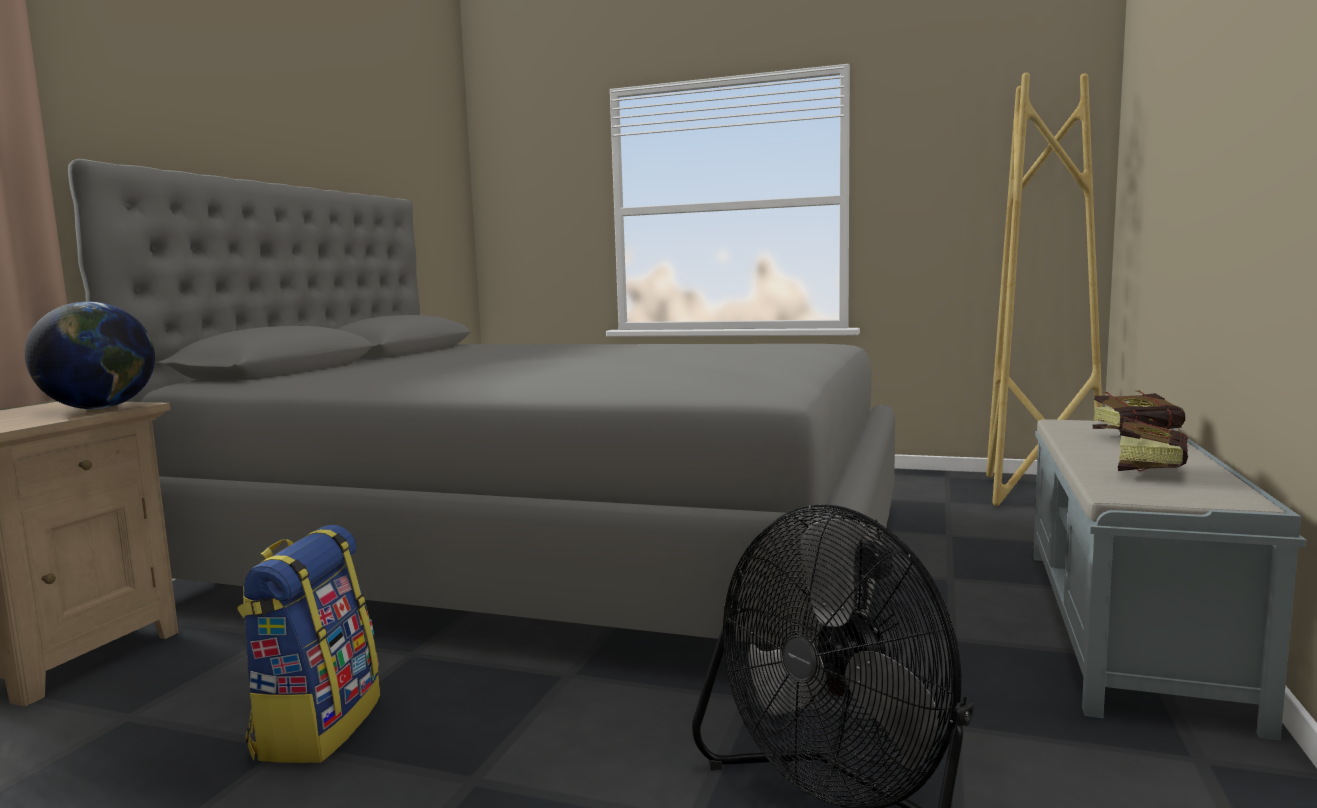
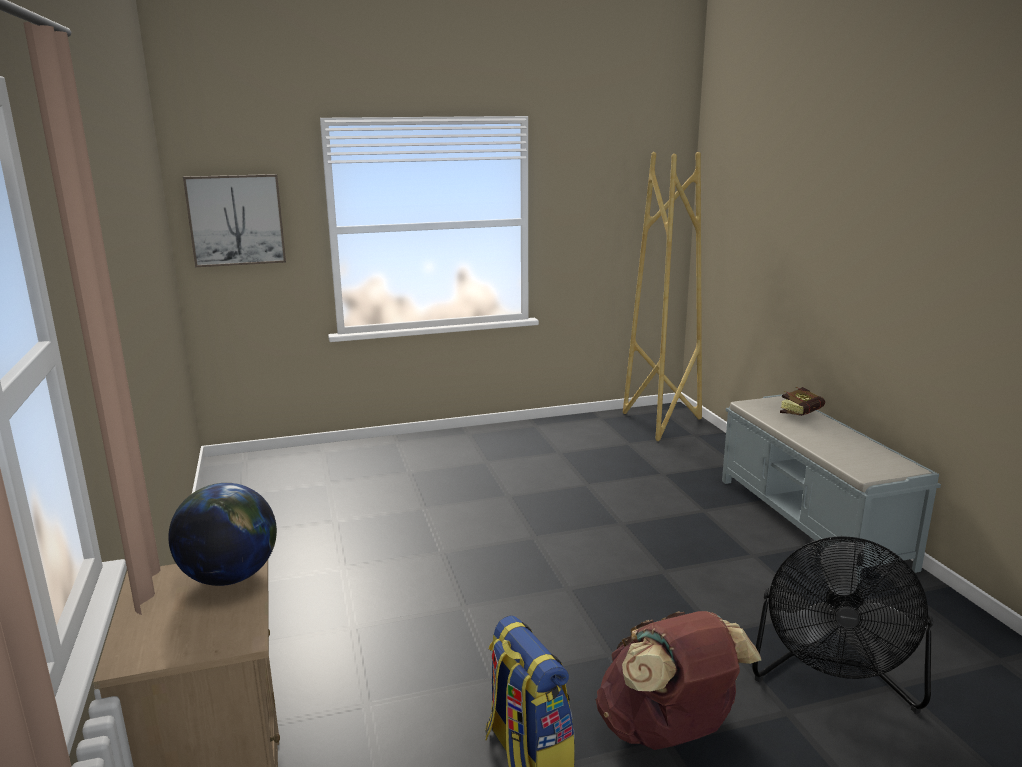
camera: 35 degrees left, 10 degrees up
grey bed [68,159,895,696] -> none
book [1118,416,1188,471] -> none
none -> picture [183,174,286,267]
none -> brown backpack [596,611,761,750]

